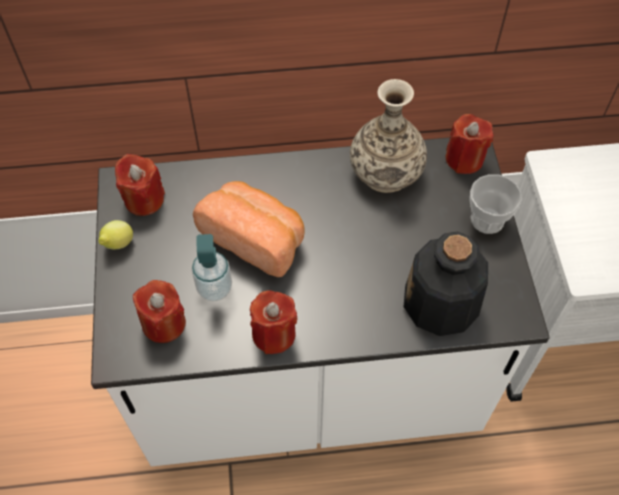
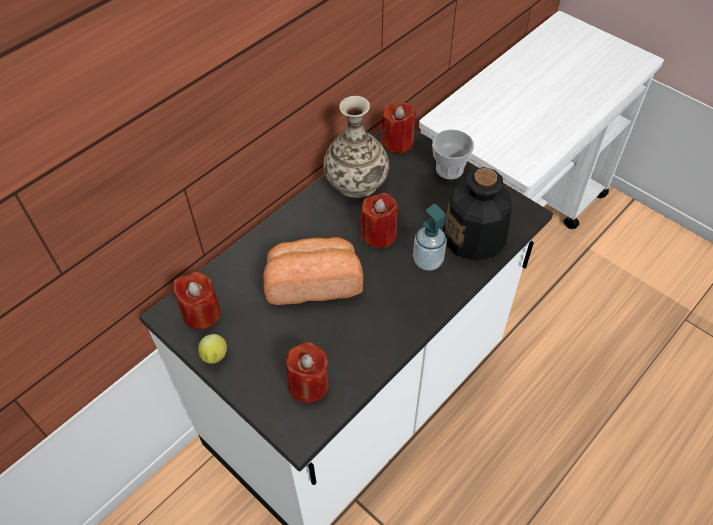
camera: 40 degrees left, 5 degrees down
soap dispenser [192,234,232,302] -> soap dispenser moved to [413,204,447,271]
red candle [250,290,297,354] -> red candle moved to [360,193,398,248]

